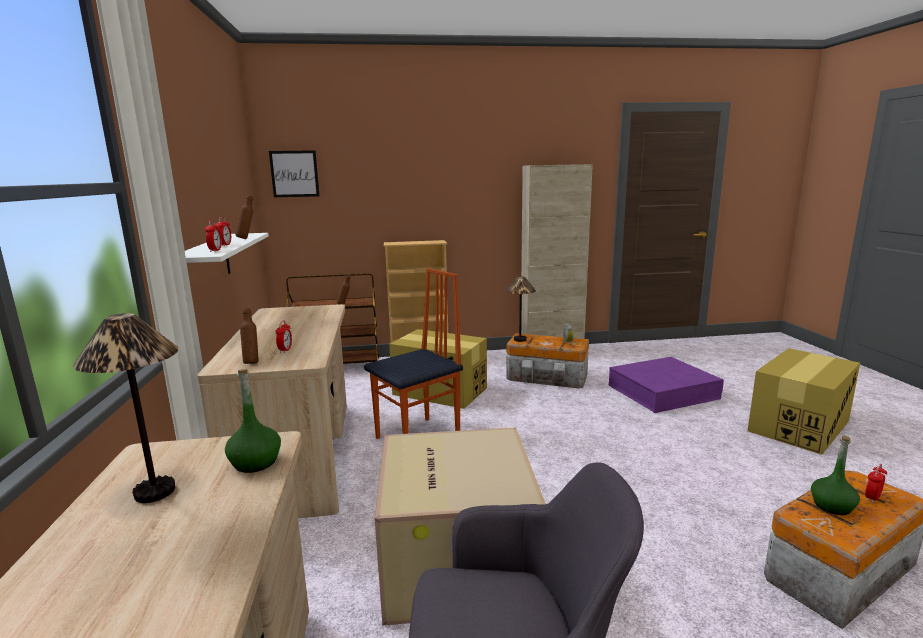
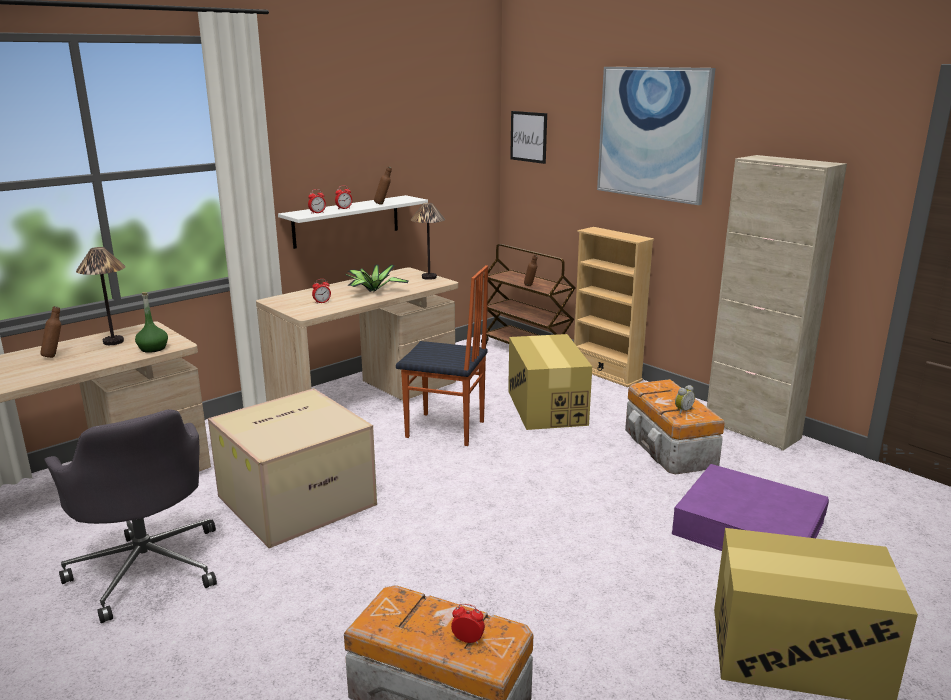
camera: 55 degrees right, 5 degrees up
brown bottle [240,308,259,364] -> brown bottle moved to [40,306,61,358]
table lamp [506,277,536,342] -> table lamp moved to [411,203,445,280]
green bottle [811,436,860,515] -> none
none -> potted plant [346,265,408,292]
none -> picture [597,67,715,205]

